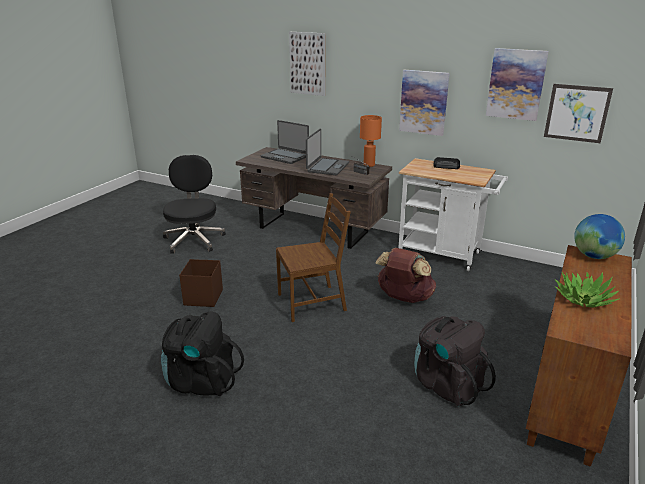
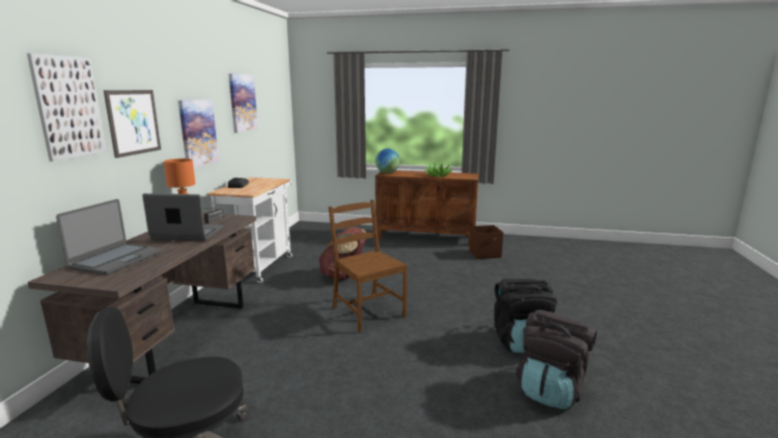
camera: 105 degrees left, 10 degrees down
brown storage box [179,259,223,307] -> brown storage box moved to [469,225,503,259]
black backpack [414,316,496,406] -> black backpack moved to [516,310,597,409]
picture [544,84,613,143] -> picture moved to [103,90,161,158]

